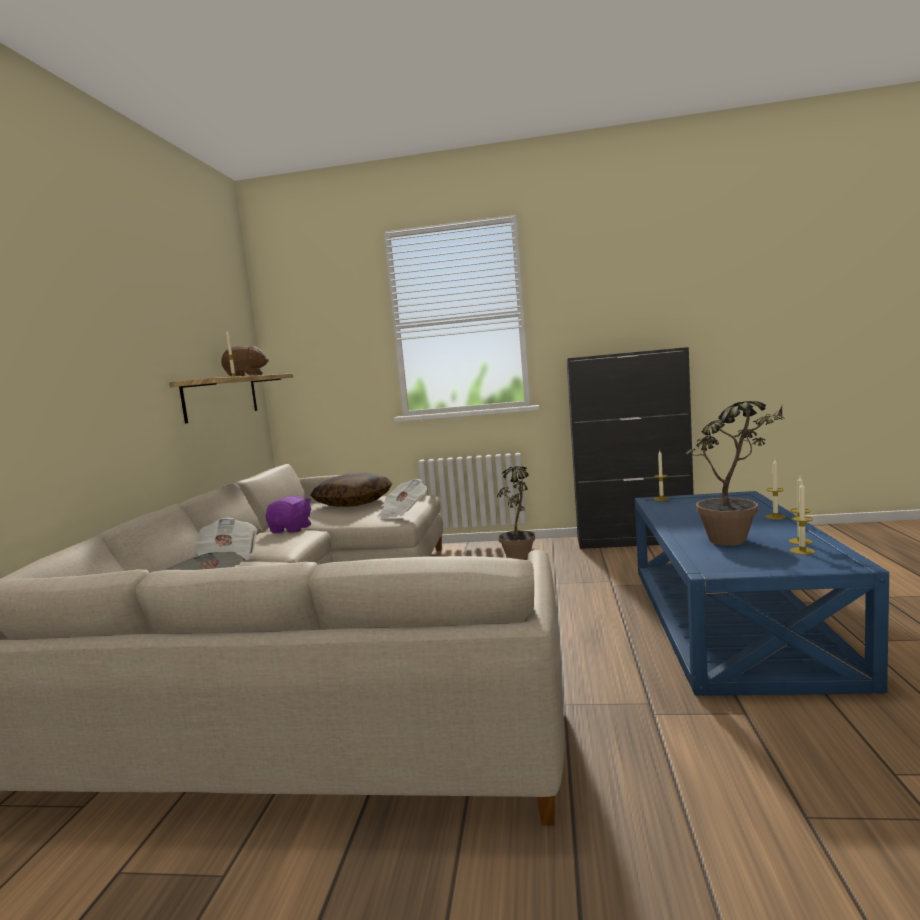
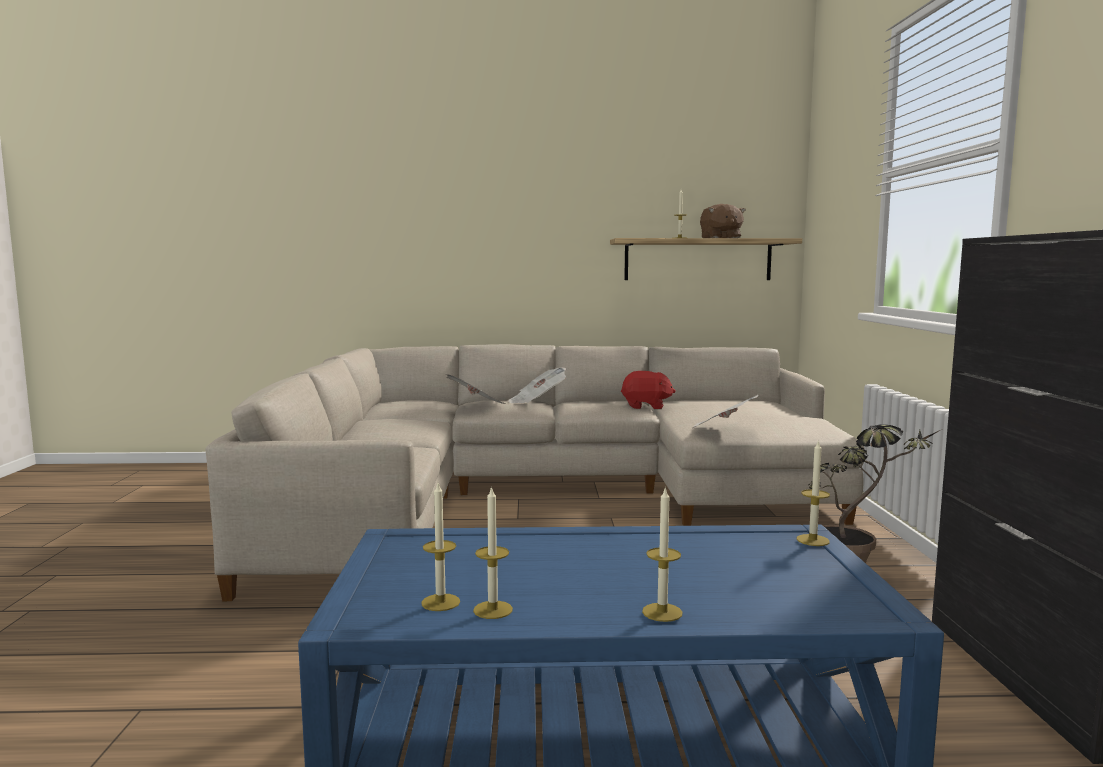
camera: 80 degrees right, 0 degrees up
purple plush toy [266,496,311,533] -> red plush toy [621,371,676,409]
pillow [310,473,392,507] -> none
potted plant [685,401,785,546] -> none

